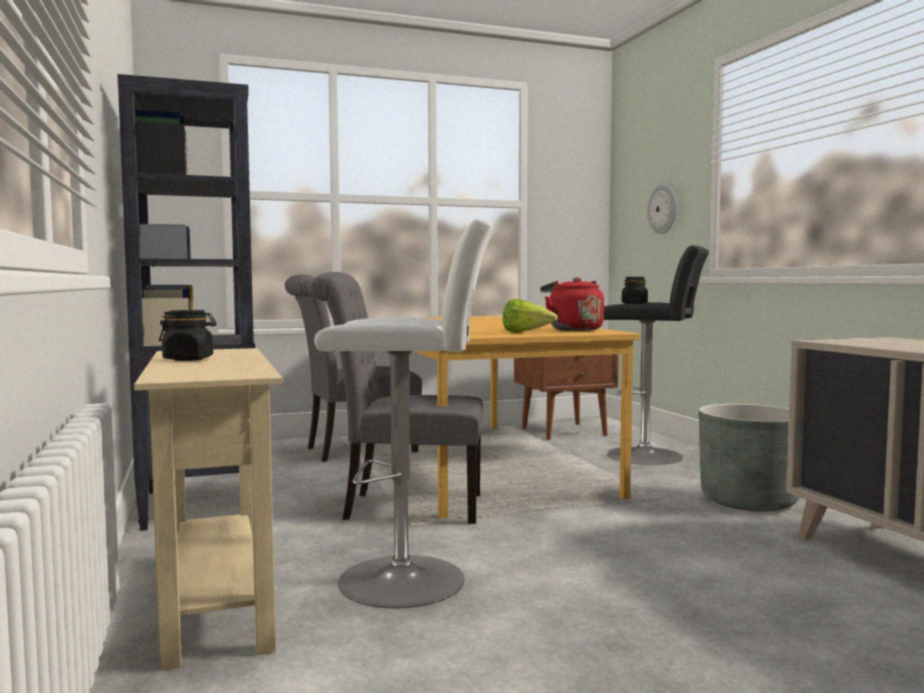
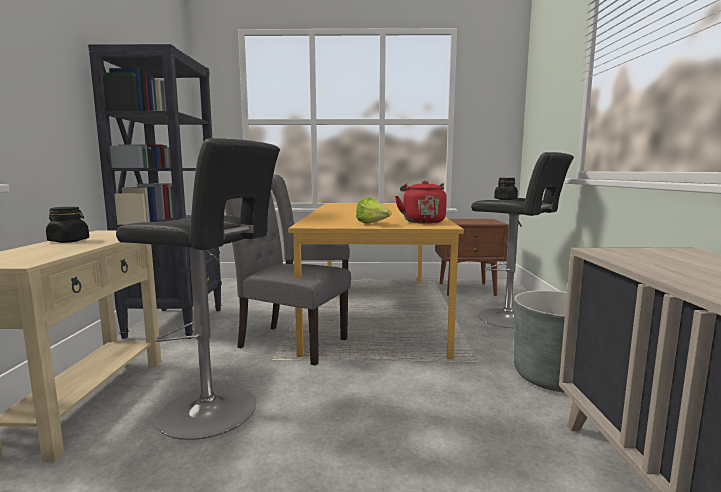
camera: 20 degrees right, 5 degrees up
white stool [314,218,493,608] -> black stool [116,138,280,440]
wall clock [648,185,677,234] -> none

